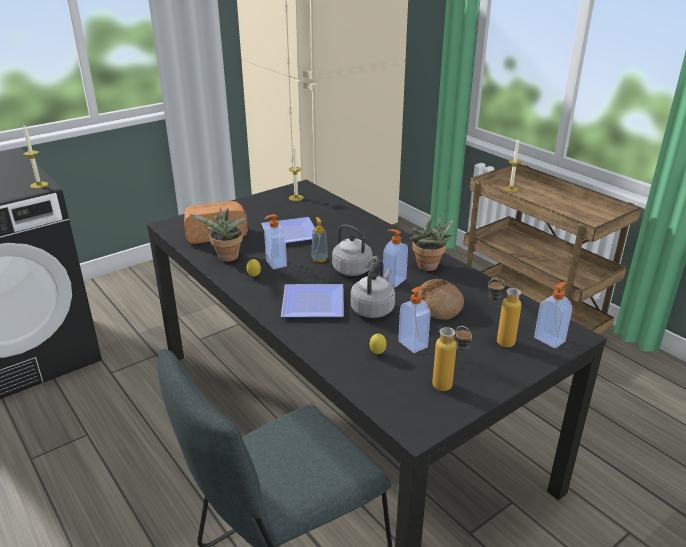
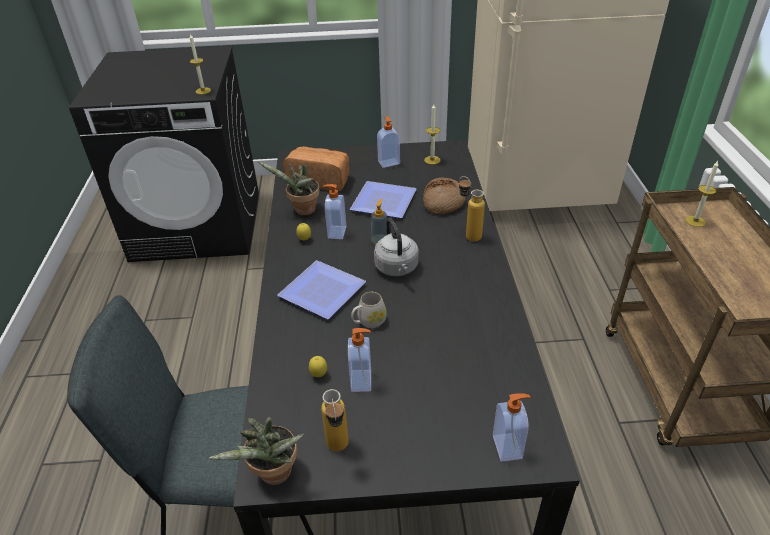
camera: 35 degrees right, 10 degrees up
grey kettle [351,260,395,318] -> white mug [351,292,387,328]
soap dispenser [383,229,408,288] -> soap dispenser moved to [377,116,400,168]
potted plant [410,215,455,271] -> potted plant moved to [209,417,304,485]
bread [418,279,464,320] -> bread moved to [423,178,465,214]
bottle [488,278,521,347] -> bottle moved to [459,176,485,242]

